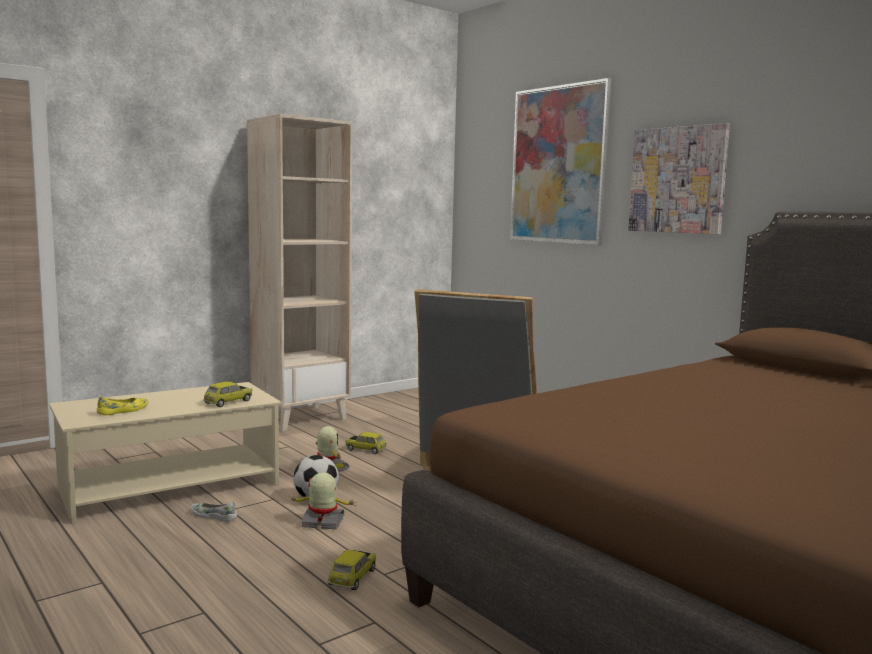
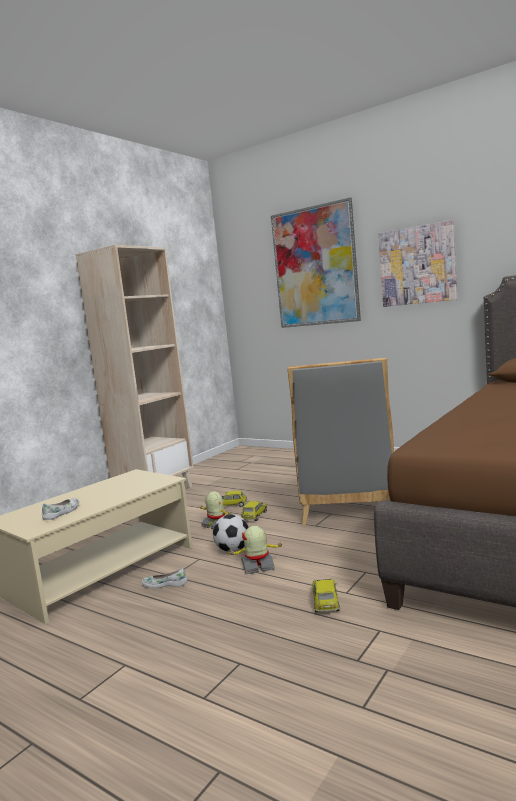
camera: 15 degrees left, 0 degrees up
yellow shoe [97,396,148,415] -> white shoe [42,498,79,520]
toy car [203,382,252,407] -> toy car moved to [241,501,267,521]

